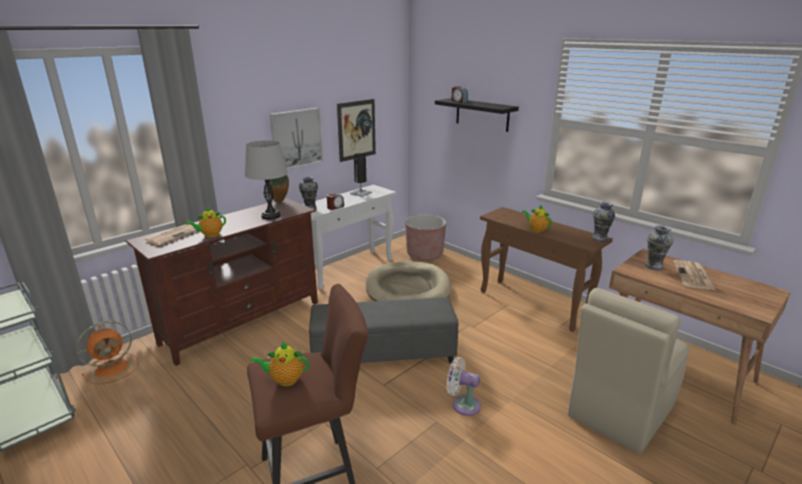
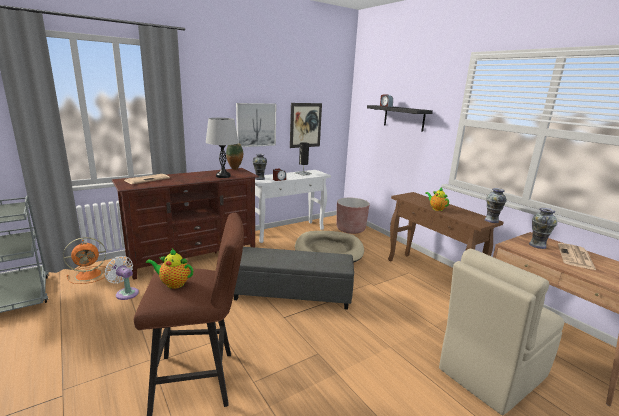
camera: 10 degrees right, 5 degrees down
teapot [186,207,226,238] -> none
white fan [447,357,481,416] -> white fan moved to [105,256,139,300]

